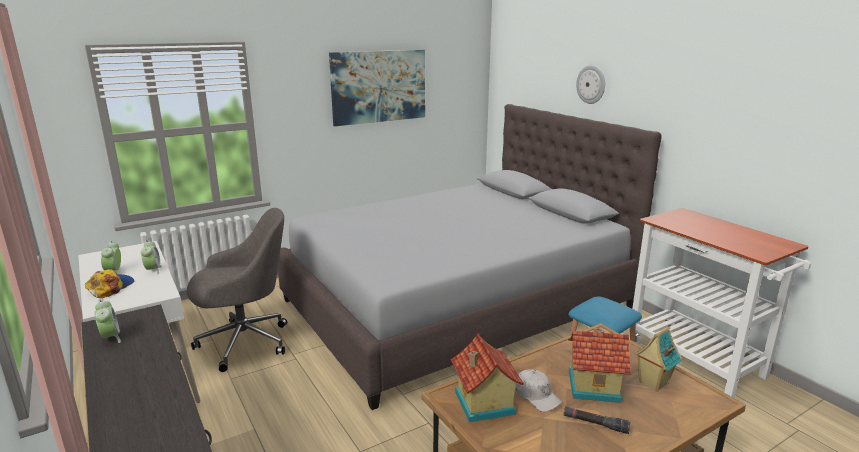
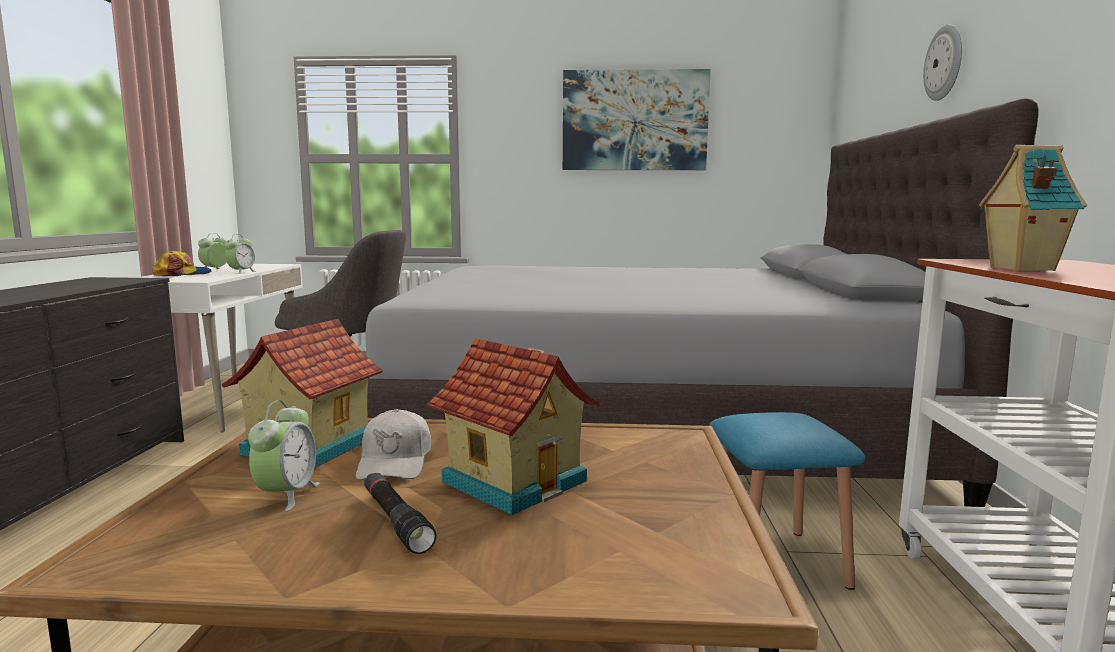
camera: 35 degrees right, 10 degrees down
alarm clock [94,300,121,343] -> alarm clock moved to [248,400,320,511]
toy house [635,326,682,392] -> toy house moved to [979,145,1087,271]

